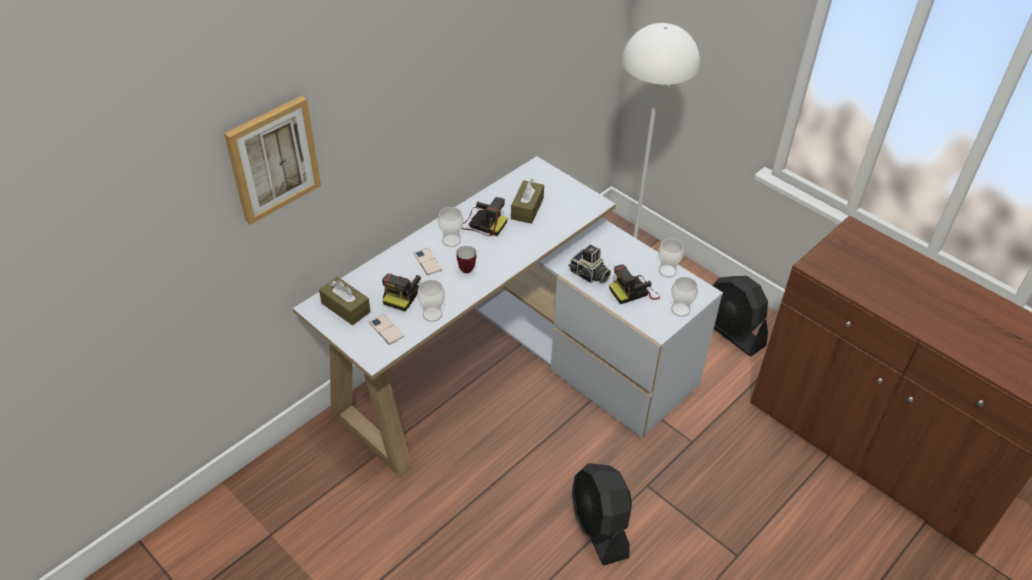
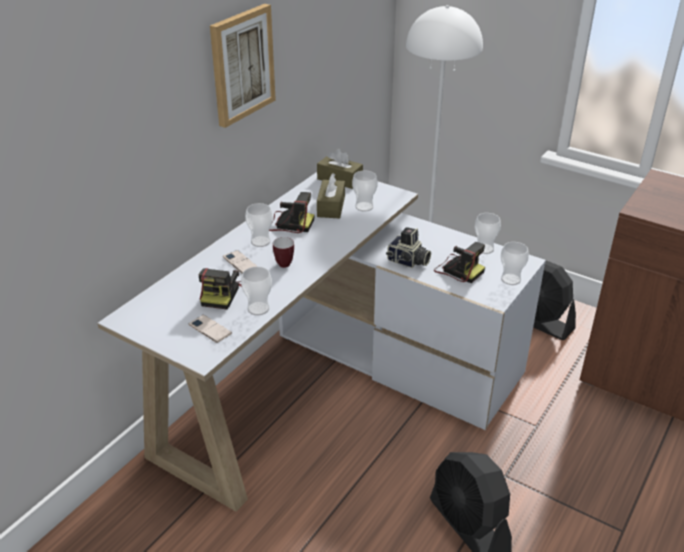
camera: 10 degrees left, 10 degrees down
picture [224,96,321,225] -> picture moved to [210,4,276,128]
brown tissue box [319,277,371,325] -> brown tissue box moved to [317,149,363,189]
camera [609,265,660,304] -> camera turned 105 degrees counterclockwise [434,242,485,283]
none -> cup [352,171,378,211]

